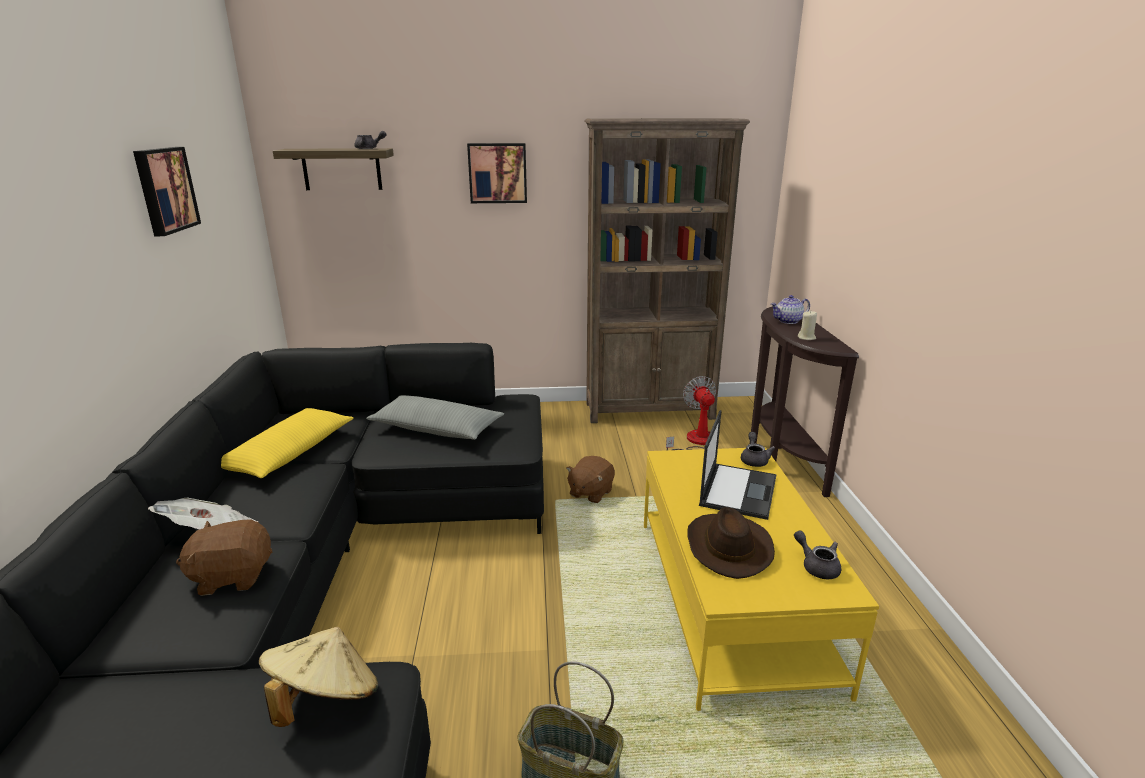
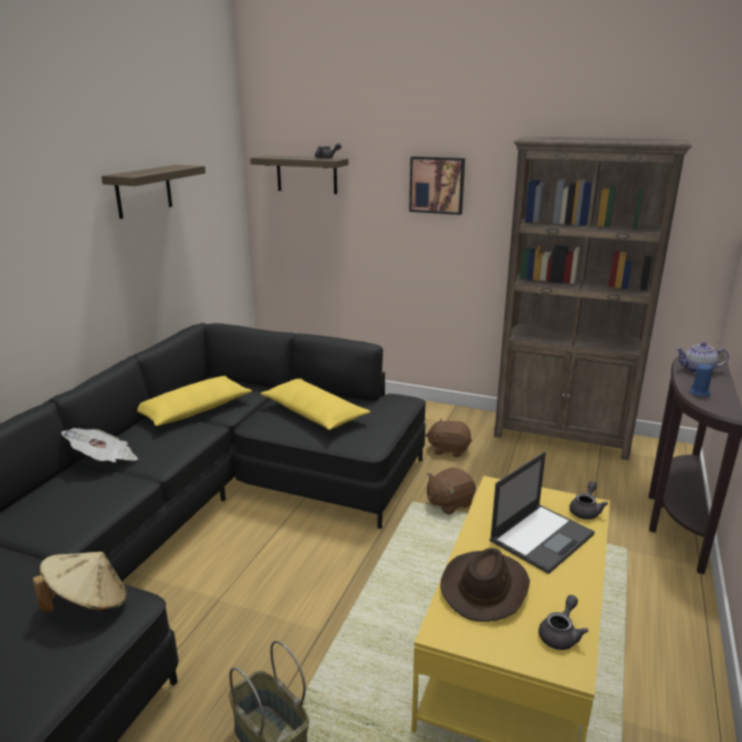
camera: 25 degrees right, 0 degrees up
picture [133,147,201,236] -> shelf [101,165,206,219]
brown plush toy [176,519,272,596] -> brown plush toy moved to [425,418,472,457]
grey pillow [366,395,504,440] -> yellow pillow [260,378,370,430]
fan [666,376,717,450] -> none
grey teapot [794,530,841,579] -> grey teapot turned 45 degrees clockwise [538,595,588,650]
beige candle [798,311,817,340] -> blue candle [689,363,713,396]

